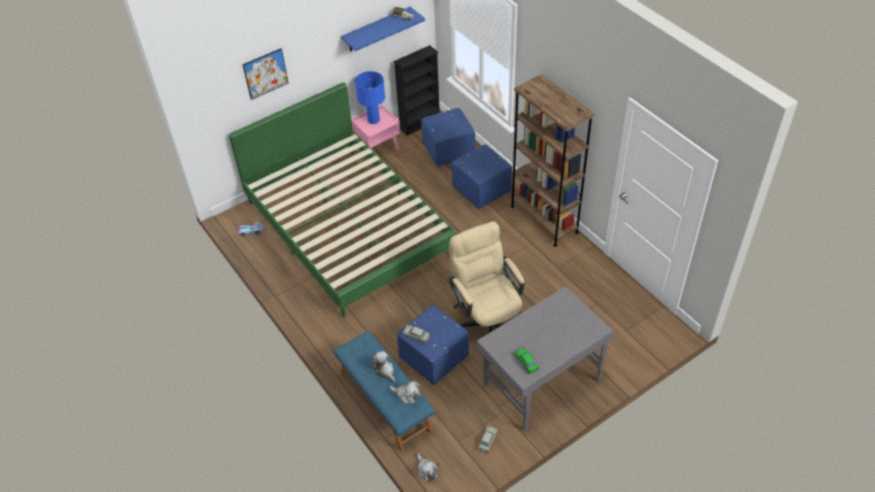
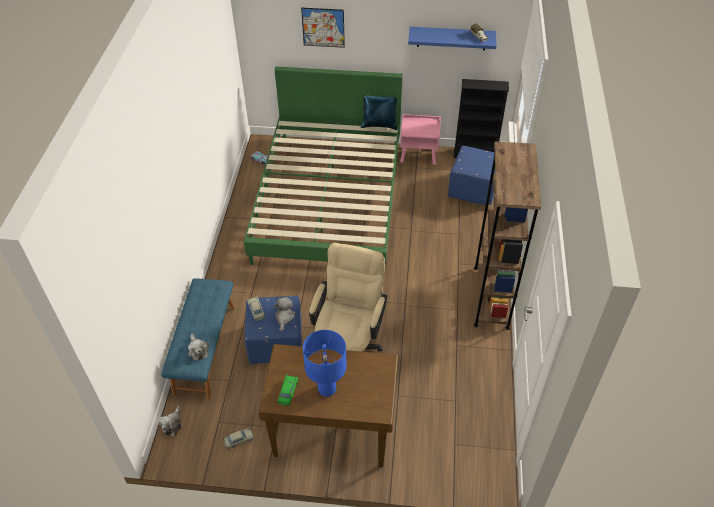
camera: 40 degrees right, 0 degrees up
blue table lamp [355,71,385,124] -> blue table lamp moved to [303,330,347,397]
plush toy [372,351,395,382] -> plush toy moved to [273,297,295,331]
blue ottoman [452,144,512,209] -> none
grey desk [477,286,614,431] -> brown desk [258,344,398,468]
none -> blue pillow [361,96,397,130]

